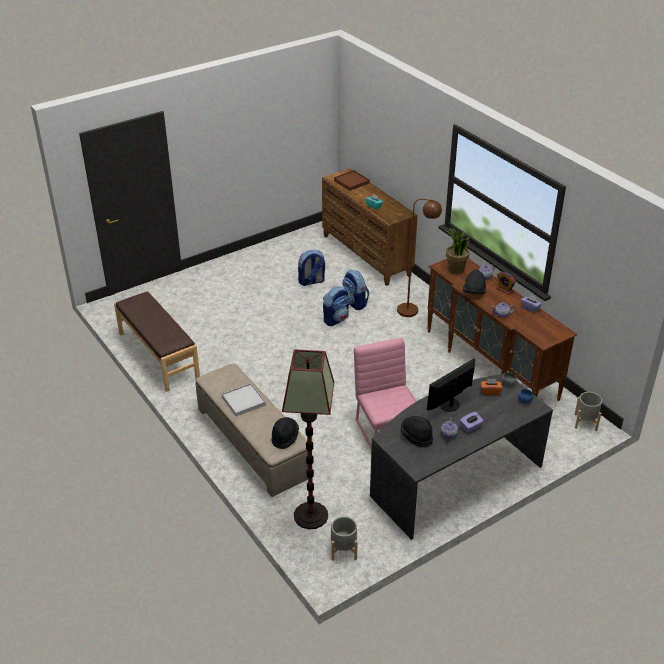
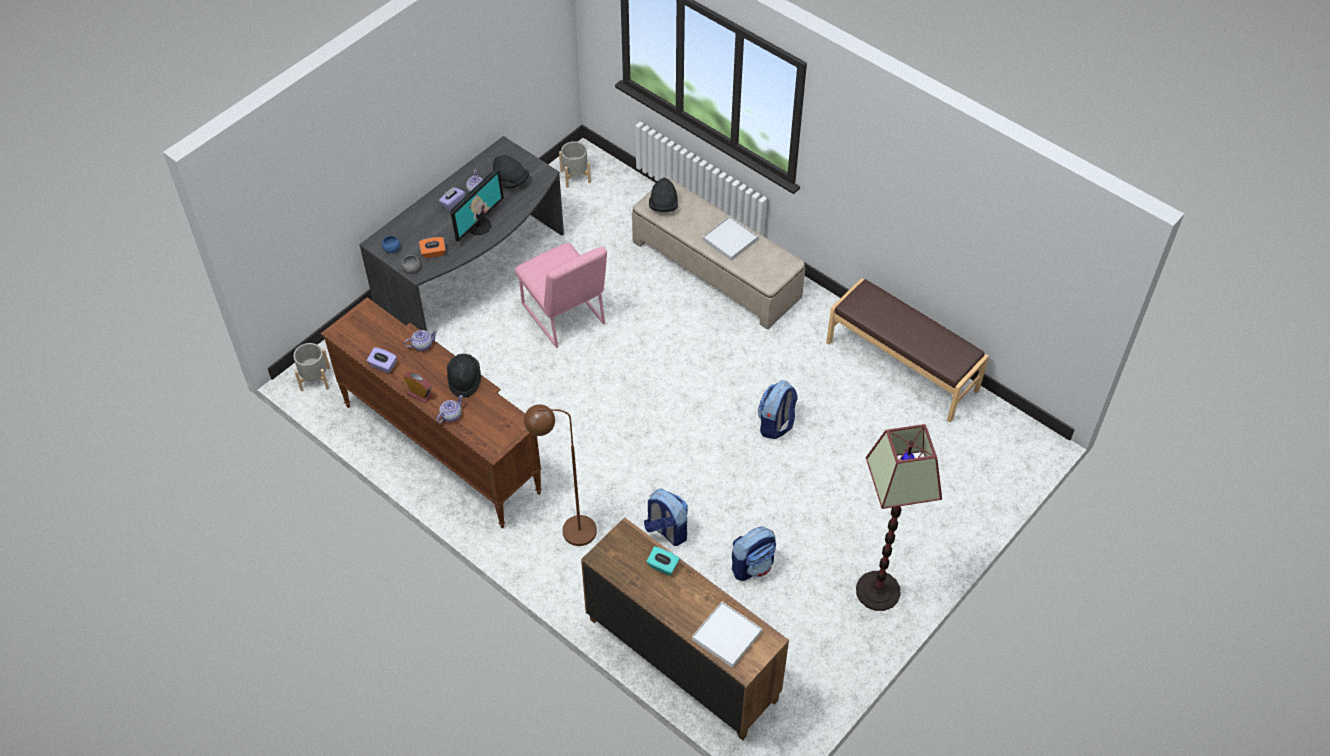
camera: 165 degrees right, 15 degrees up
floor lamp [282,349,334,529] -> floor lamp moved to [856,424,942,611]
backpack [323,286,349,326] -> backpack moved to [758,380,798,439]
brown tray [334,170,370,191] -> white tray [692,602,762,668]
potted plant [445,228,470,274] -> none

